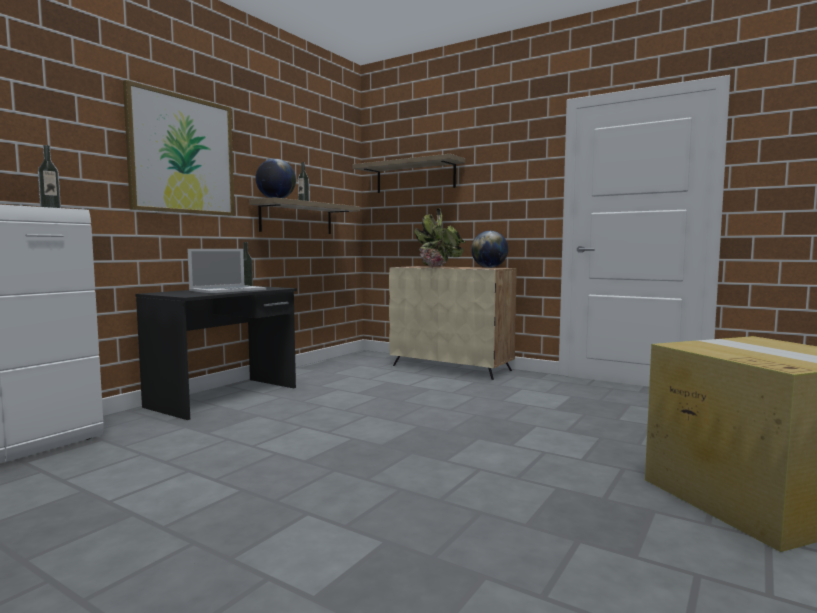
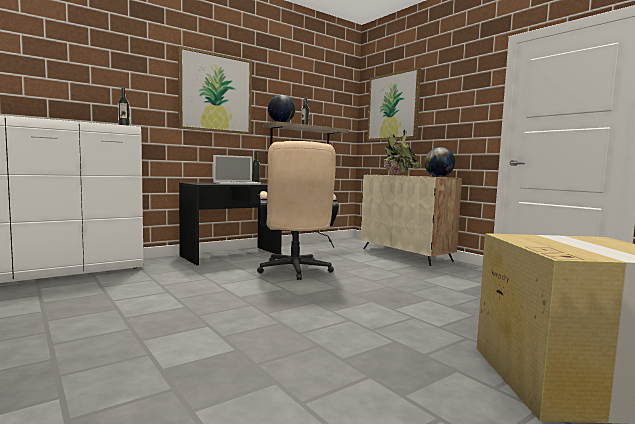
camera: 20 degrees right, 0 degrees up
shelf [353,154,465,193] -> picture [367,67,421,141]
none -> beige office chair [257,141,339,280]

